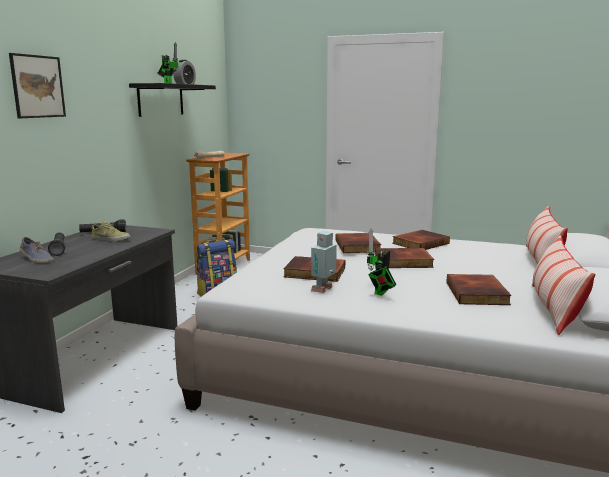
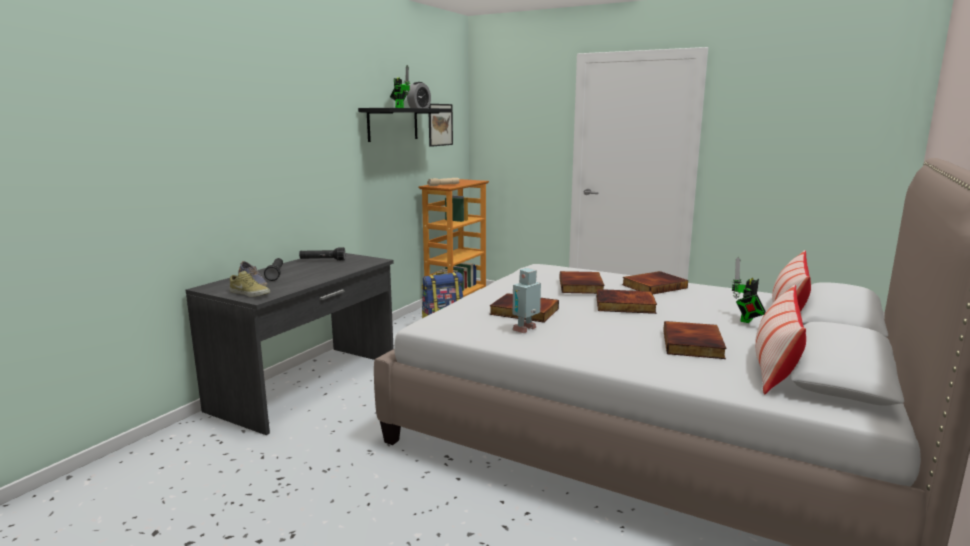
camera: 10 degrees right, 0 degrees up
picture [9,53,66,118] -> picture moved to [429,104,453,147]
beige shoe [91,220,130,242] -> beige shoe moved to [230,271,270,297]
toy robot [367,229,396,296] -> toy robot moved to [732,257,766,323]

